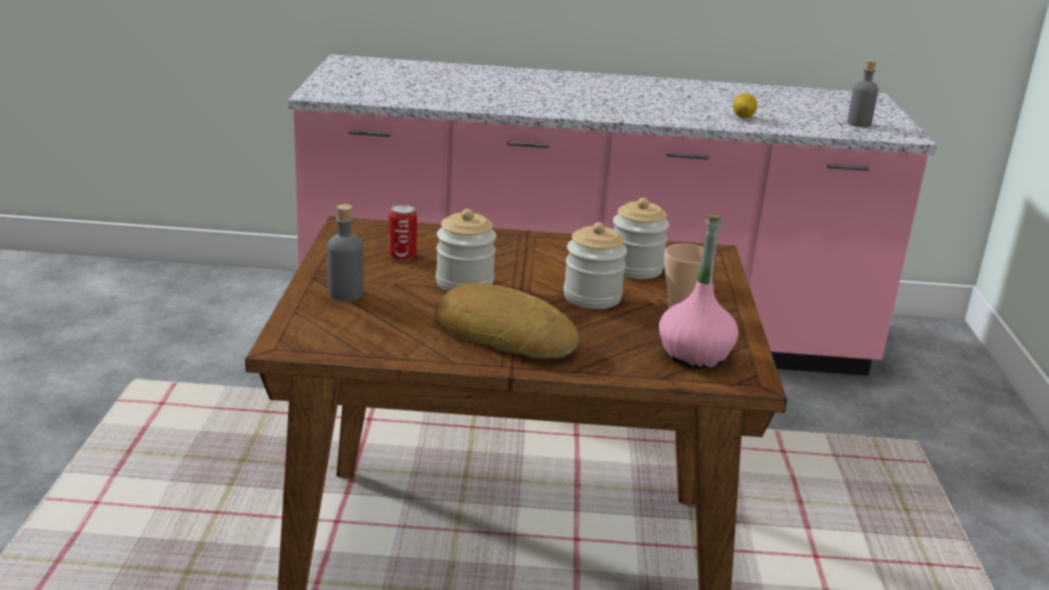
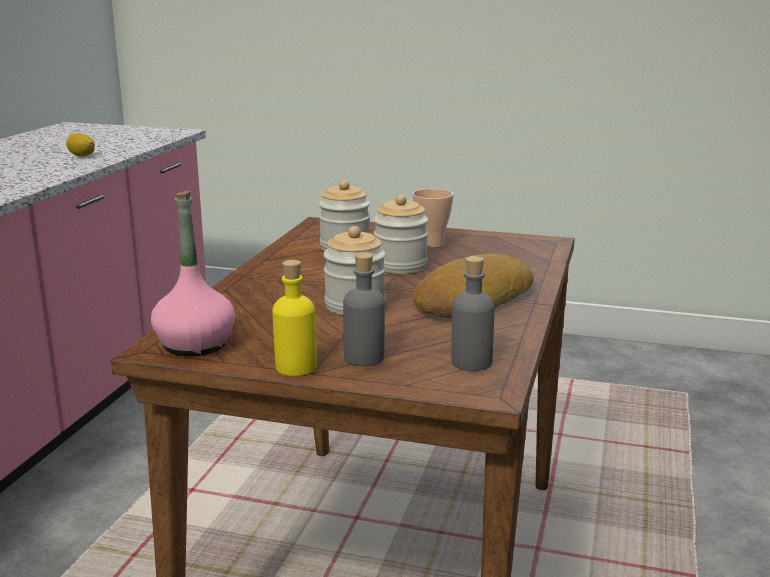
camera: 75 degrees left, 5 degrees down
can [388,204,417,261] -> none
pink bottle [659,215,739,368] -> pink bottle moved to [151,191,235,356]
grey bottle [847,60,878,127] -> grey bottle moved to [451,256,494,371]
none -> yellow bottle [272,260,317,376]

